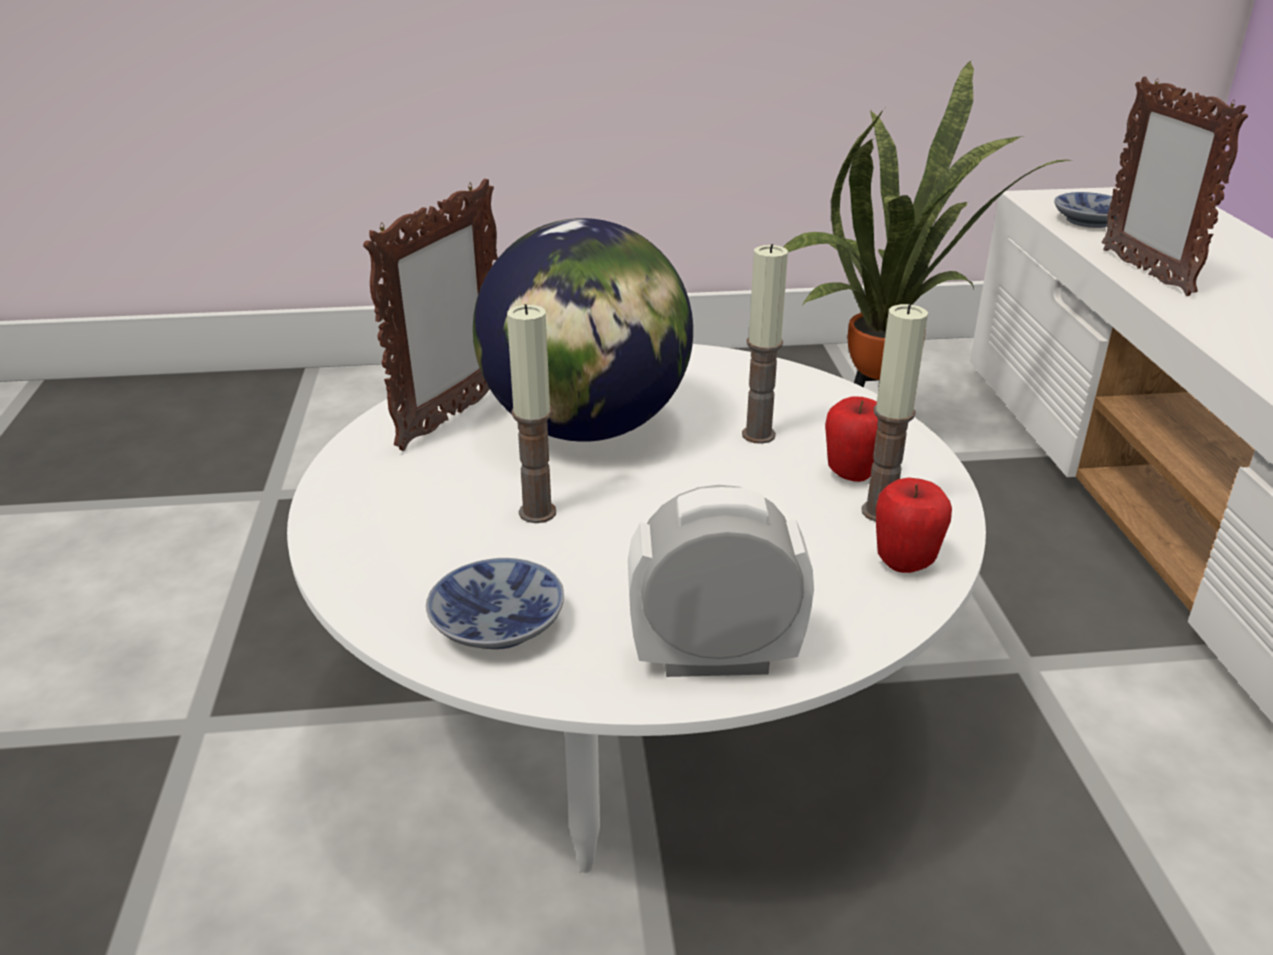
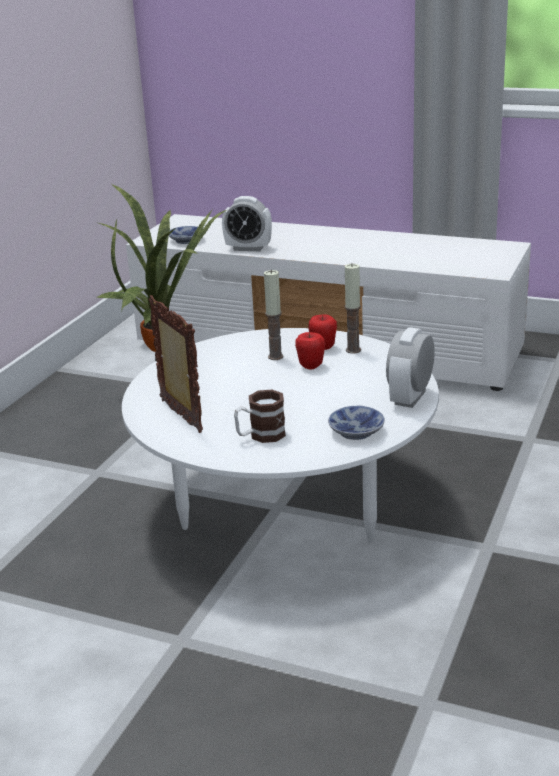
camera: 60 degrees left, 5 degrees down
globe [473,218,693,442] -> none
candle [507,304,556,523] -> none
apple [876,477,952,573] -> apple moved to [295,332,325,370]
picture frame [1102,77,1248,296] -> alarm clock [222,196,272,251]
none -> mug [234,390,286,443]

